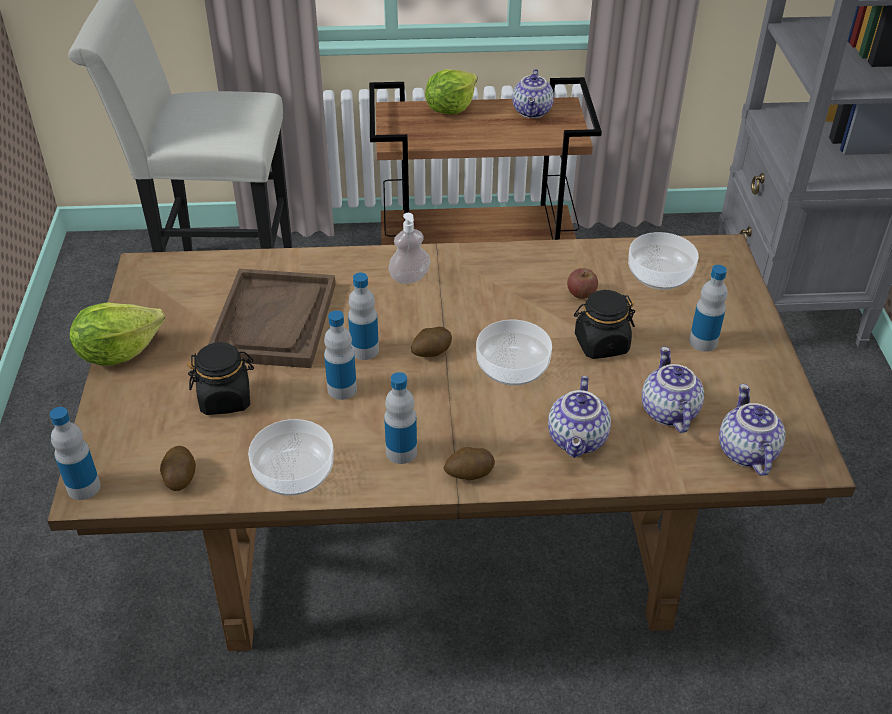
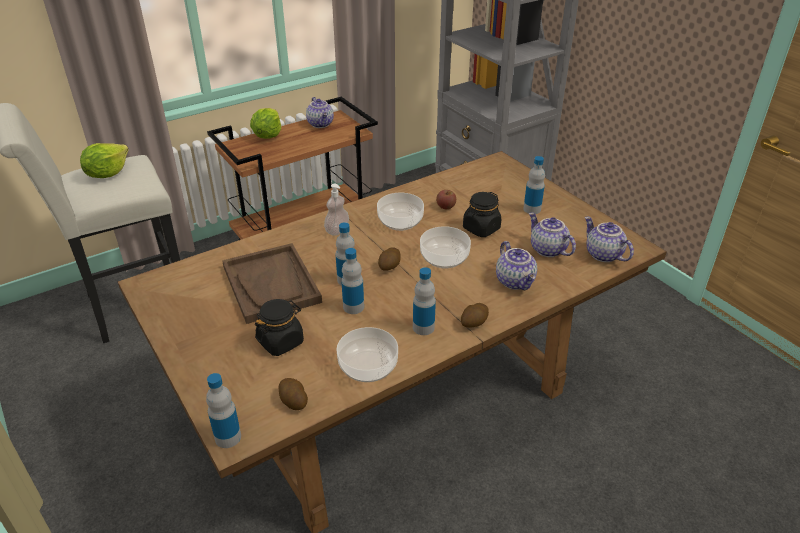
camera: 30 degrees left, 5 degrees down
lettuce [70,303,165,366] -> lettuce moved to [80,143,129,178]
bowl [628,232,699,290] -> bowl moved to [377,193,424,231]

